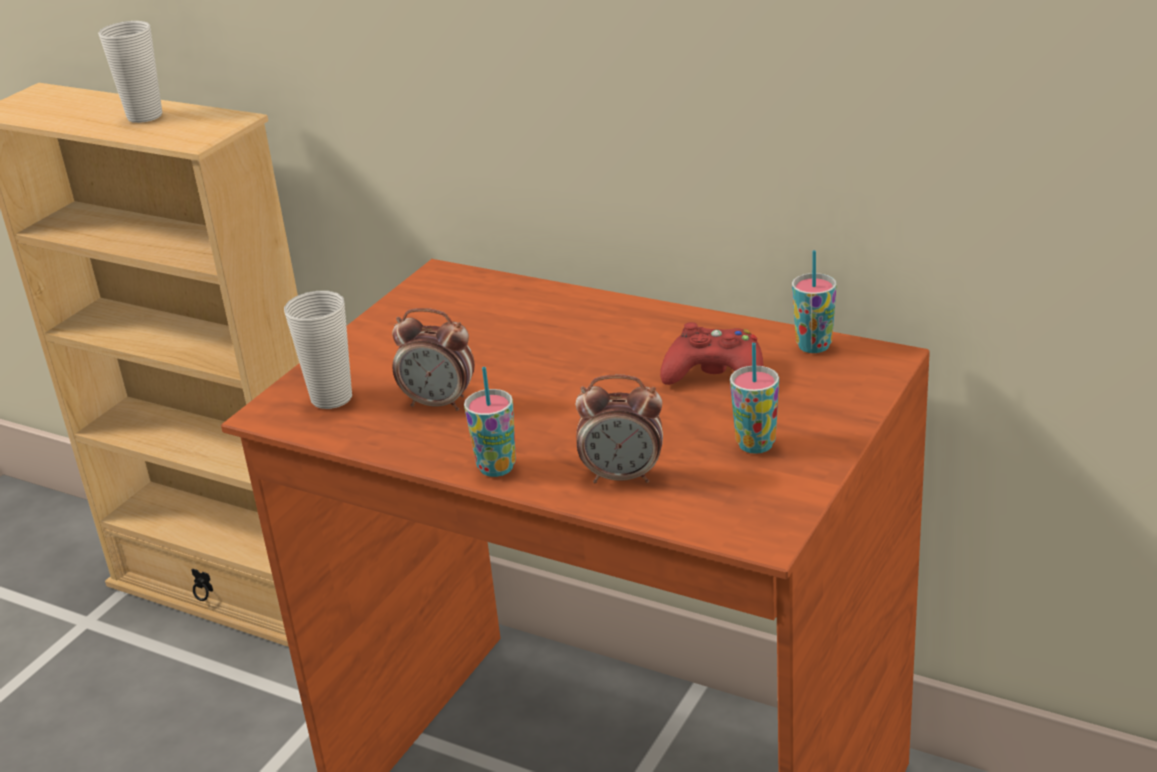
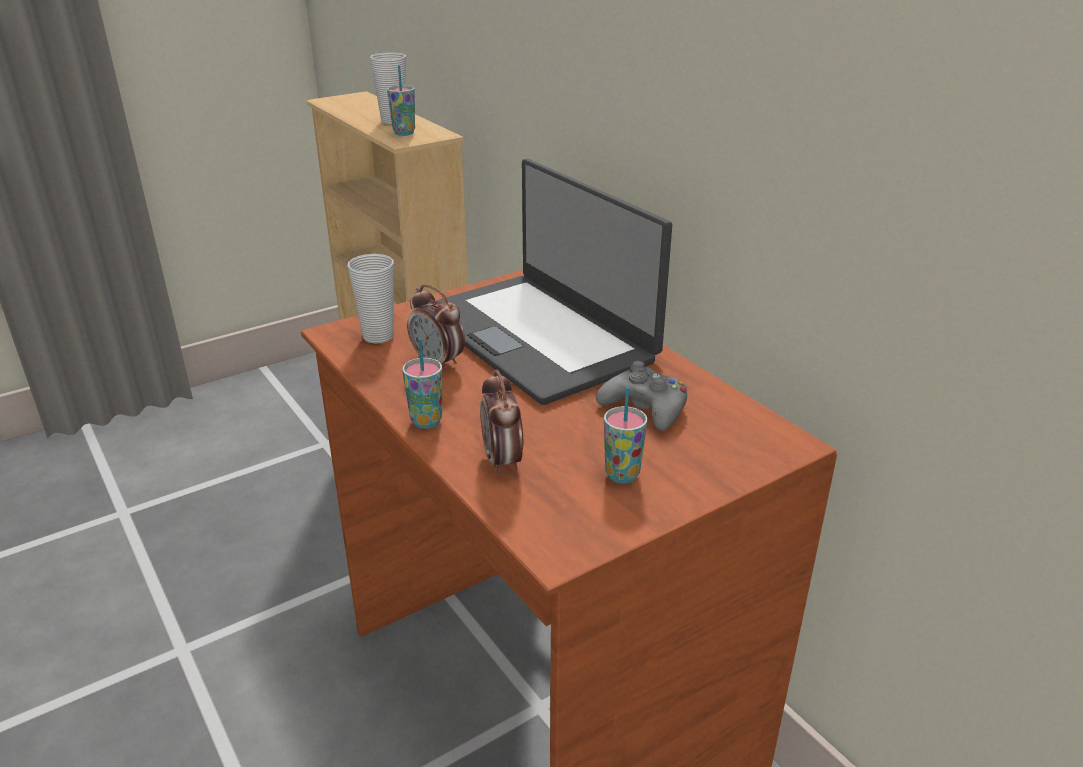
camera: 25 degrees right, 0 degrees up
alarm clock [576,375,663,483] -> alarm clock turned 45 degrees clockwise [480,370,523,476]
red game controller [660,322,764,385] -> grey game controller [596,361,687,431]
cup [792,250,837,353] -> cup moved to [387,65,415,136]
none -> laptop [436,159,672,405]

